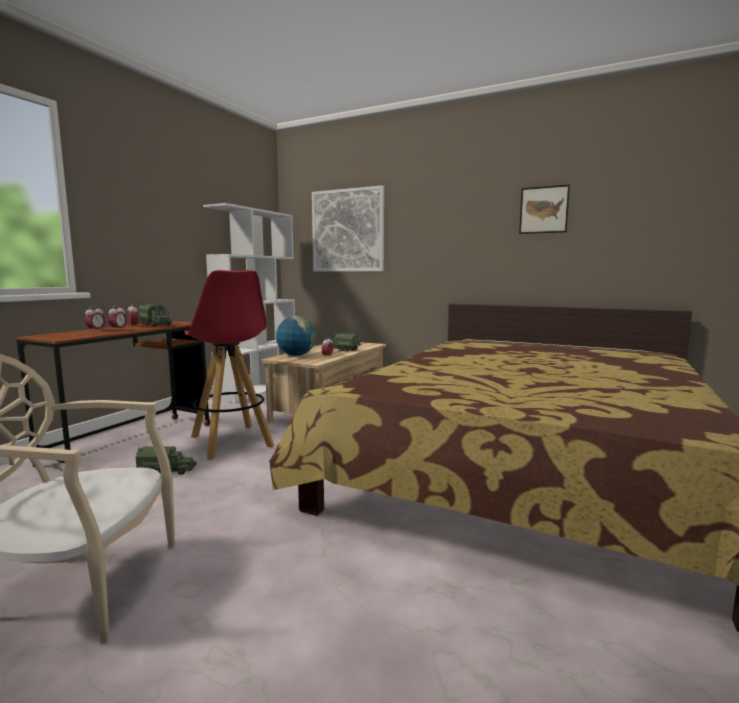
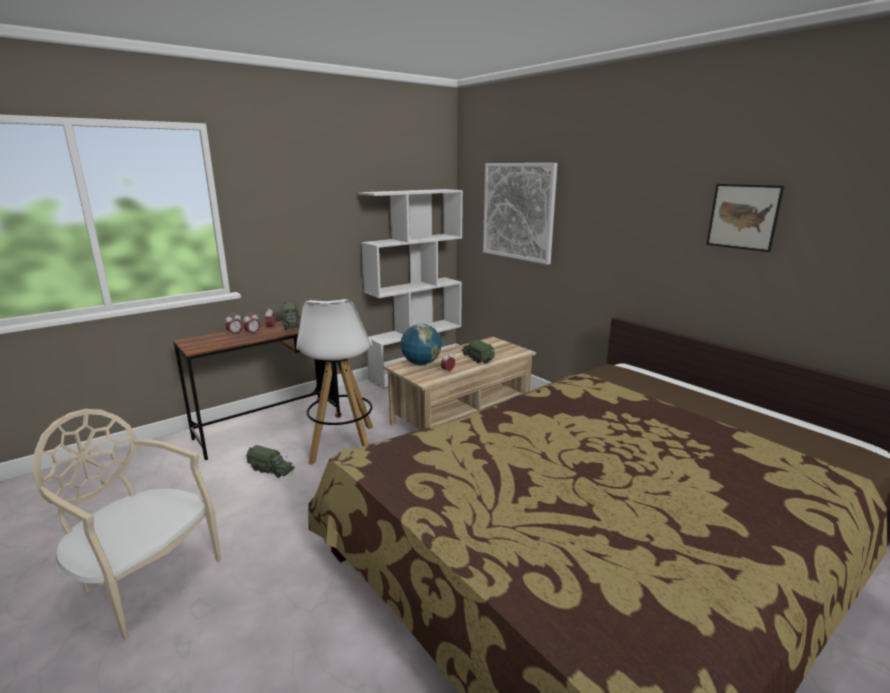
camera: 25 degrees right, 10 degrees up
red stool [185,270,274,460] -> white stool [296,299,373,465]

